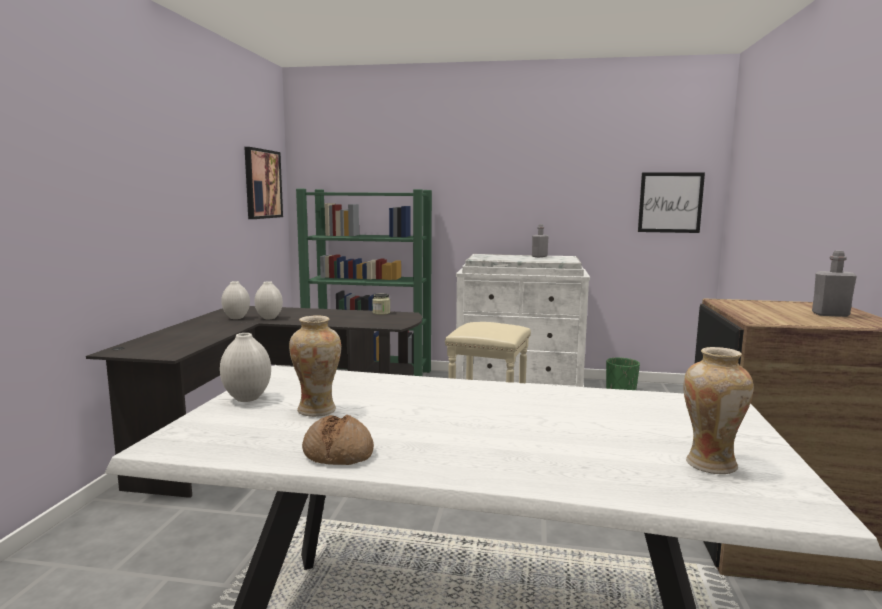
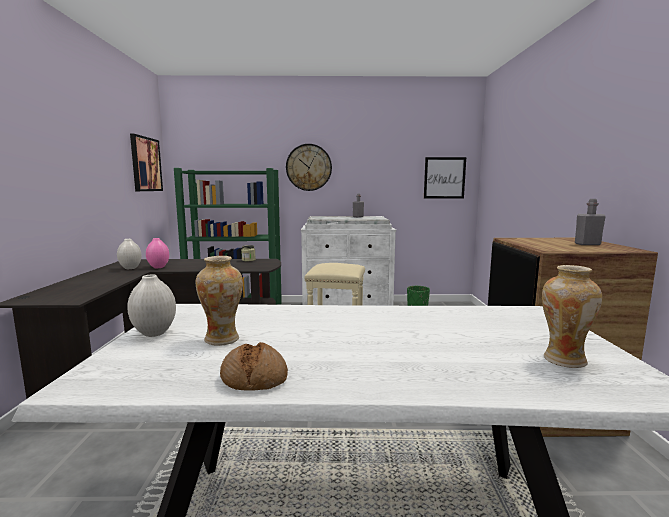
camera: 10 degrees left, 0 degrees up
white vase [255,281,283,319] -> pink vase [146,238,169,268]
none -> wall clock [286,144,332,191]

